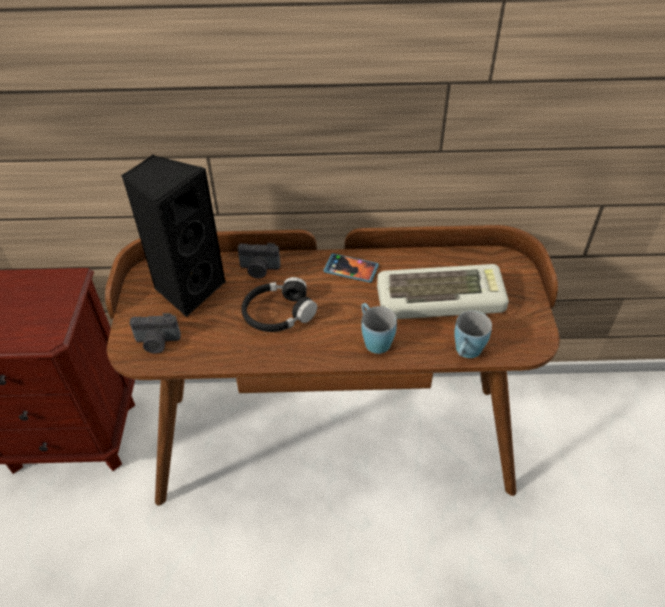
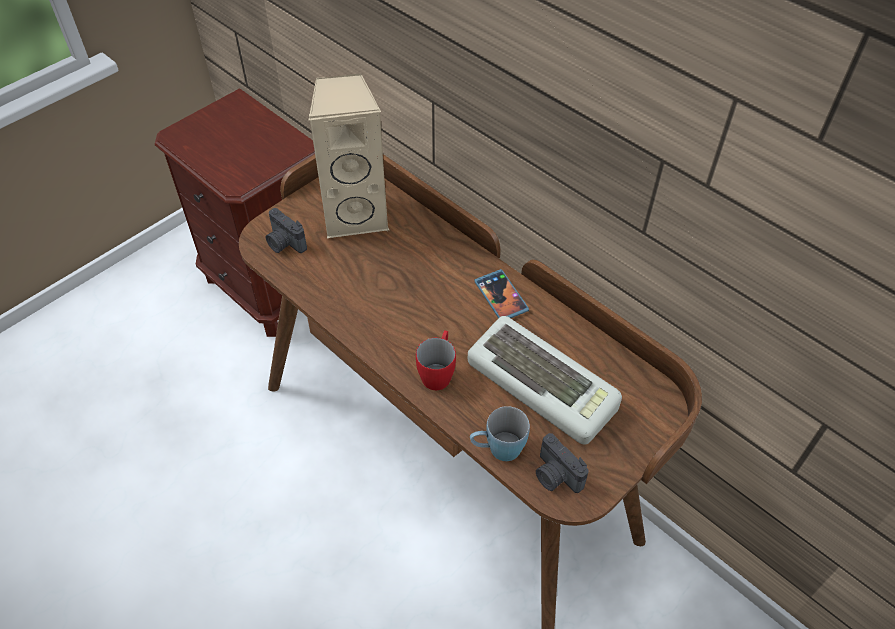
camera: 45 degrees right, 5 degrees up
black speaker [121,154,226,317] -> beige speaker [309,73,389,238]
camera [238,243,280,278] -> camera moved to [536,433,589,493]
black headphones [241,277,317,332] -> none
blue mug [362,303,397,354] -> red mug [416,330,456,390]

